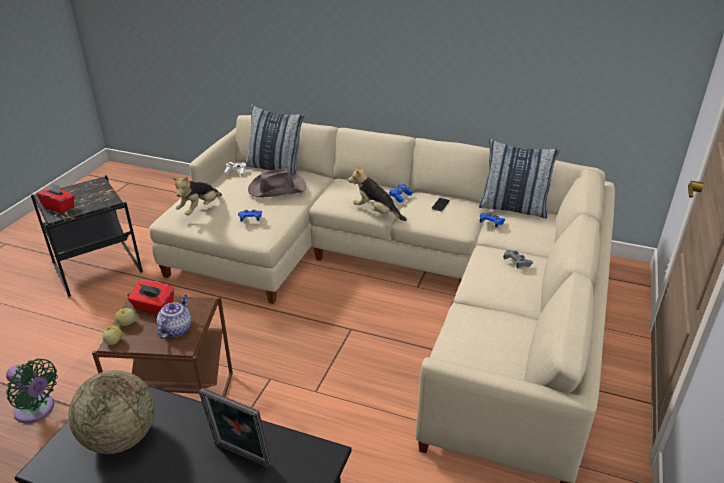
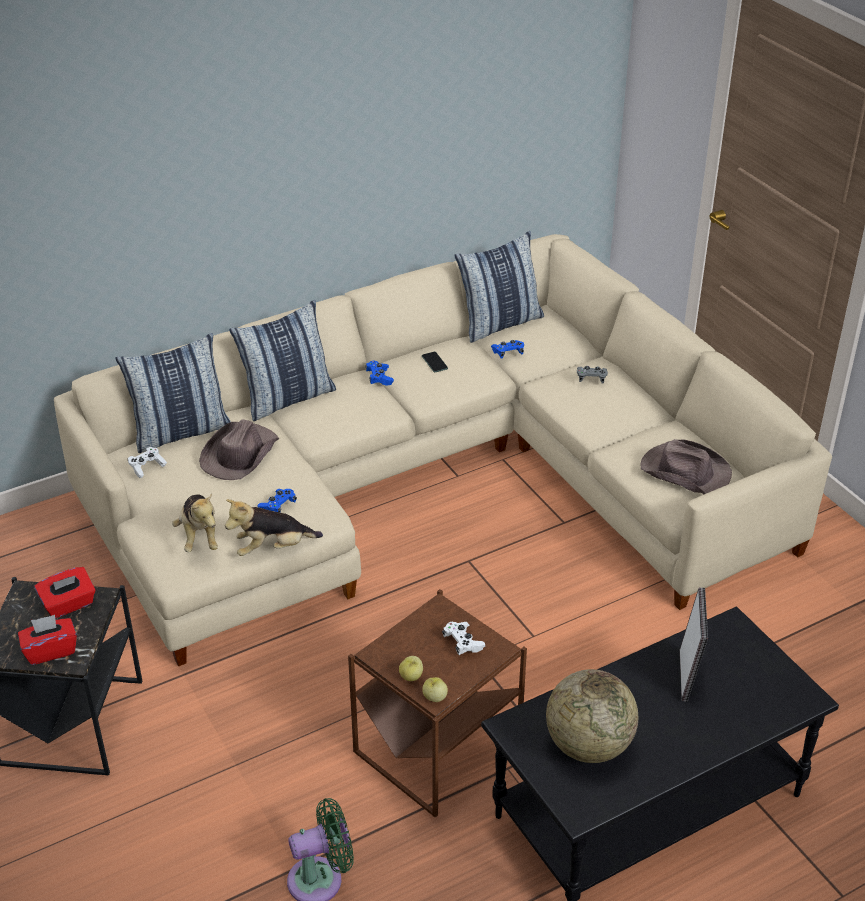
camera: 50 degrees left, 5 degrees up
red tissue box [128,280,174,315] -> red tissue box moved to [34,567,96,618]
teapot [157,295,192,339] -> white game controller [442,622,485,655]
picture frame [199,388,271,468] -> picture frame turned 60 degrees counterclockwise [679,587,708,702]
plush toy [348,165,407,221] -> plush toy moved to [225,499,323,556]
none -> pillow [229,300,336,421]
none -> brown hat [640,439,732,494]

